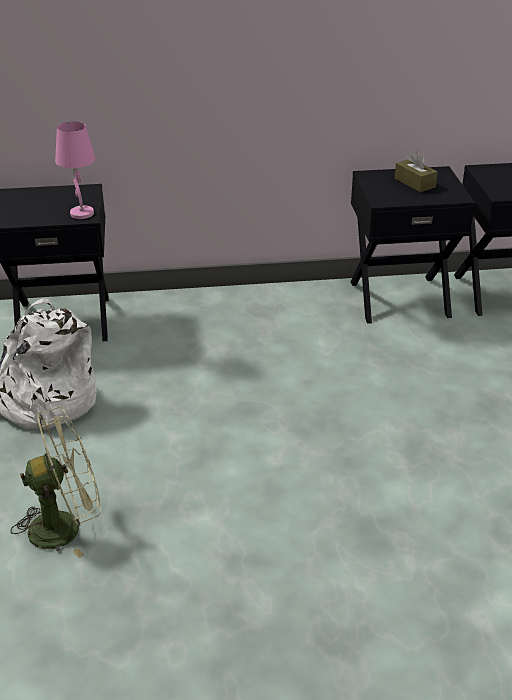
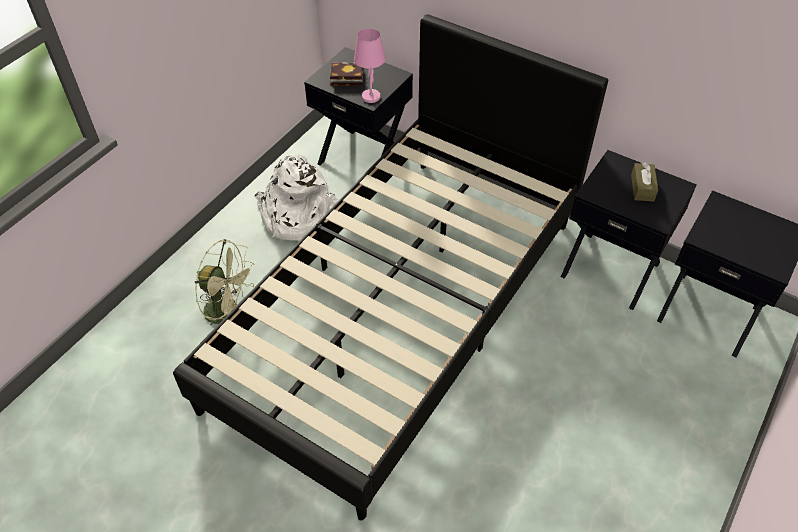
camera: 40 degrees right, 15 degrees up
none -> black bed [173,14,608,520]
none -> book [330,62,363,85]

